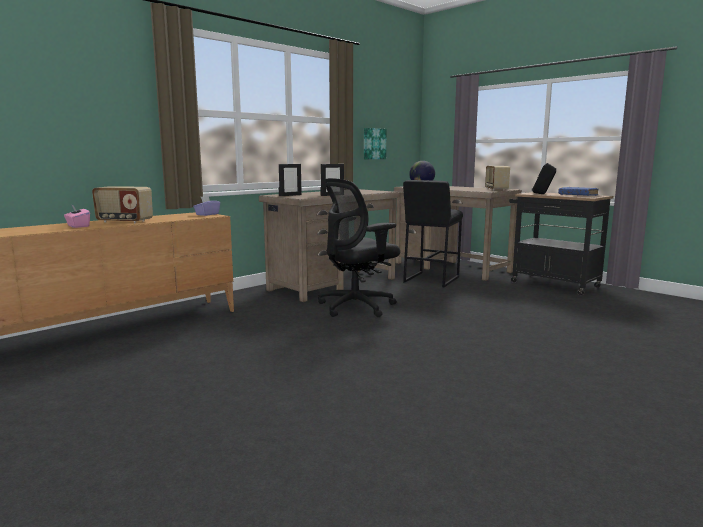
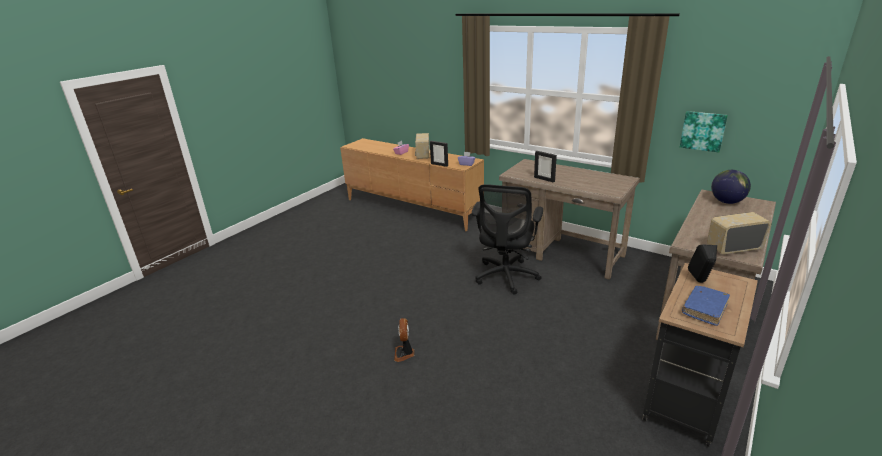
camera: 80 degrees right, 15 degrees up
picture frame [279,164,302,196] -> picture frame moved to [430,141,448,167]
black office chair [318,178,400,317] -> black office chair turned 120 degrees counterclockwise [472,184,543,295]
black stool [403,180,463,287] -> none
none -> fan [394,318,414,362]

